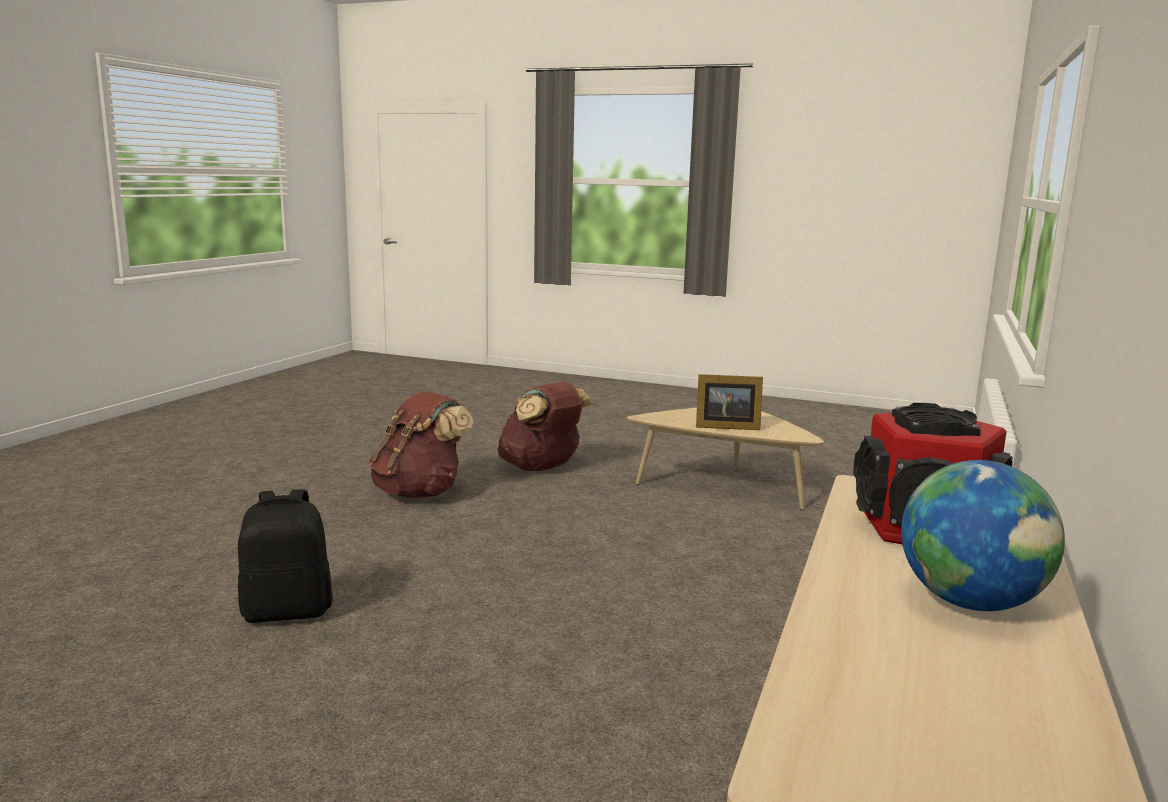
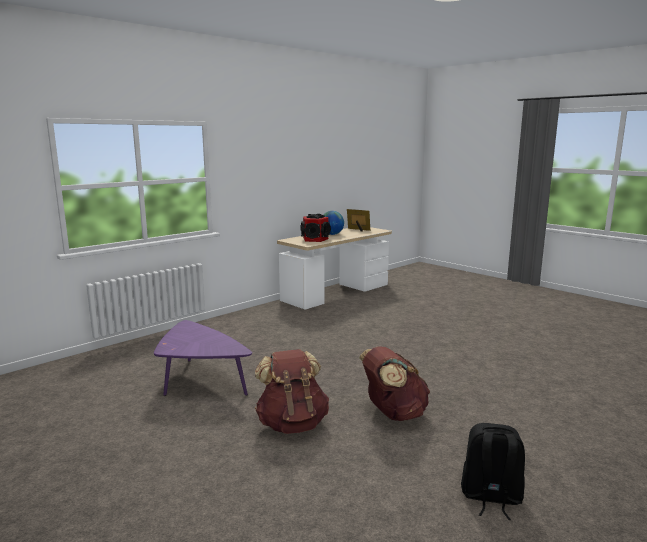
camera: 155 degrees left, 0 degrees up
black backpack [238,489,333,623] -> black backpack moved to [461,423,525,520]
beige coffee table [627,408,824,510] -> purple coffee table [154,320,252,396]
picture frame [696,374,763,430] -> picture frame moved to [347,209,370,232]

